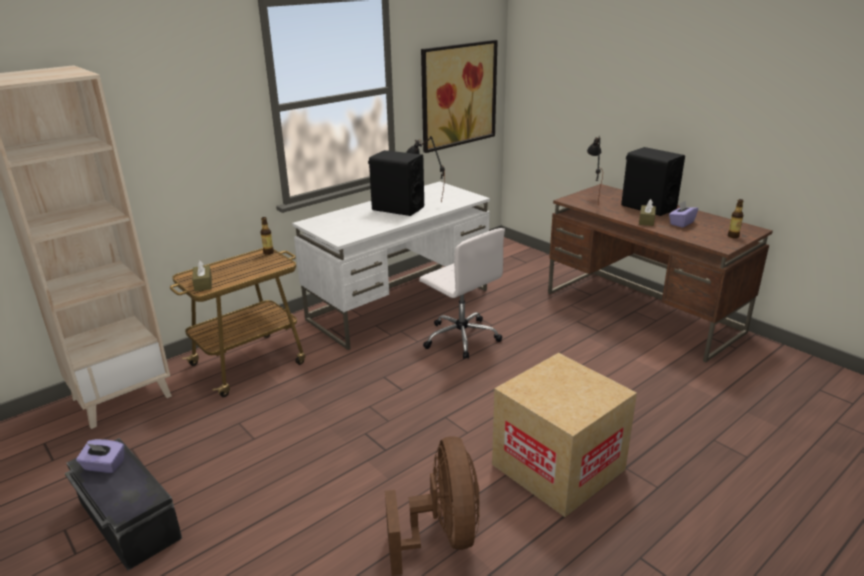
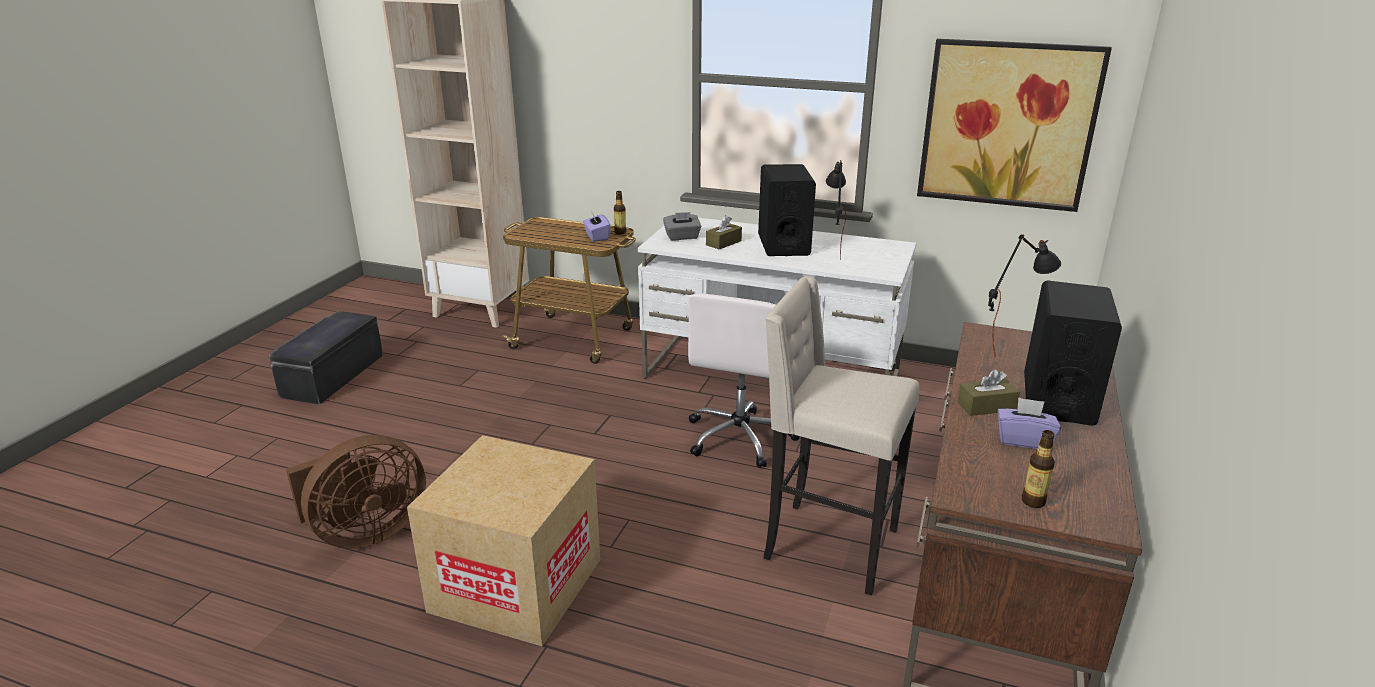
camera: 60 degrees right, 0 degrees up
purple tissue box [76,439,124,473] -> purple tissue box moved to [583,213,610,242]
brown tissue box [192,260,212,292] -> brown tissue box moved to [706,215,742,249]
none -> grey tissue box [663,212,702,240]
none -> beige stool [764,276,920,595]

